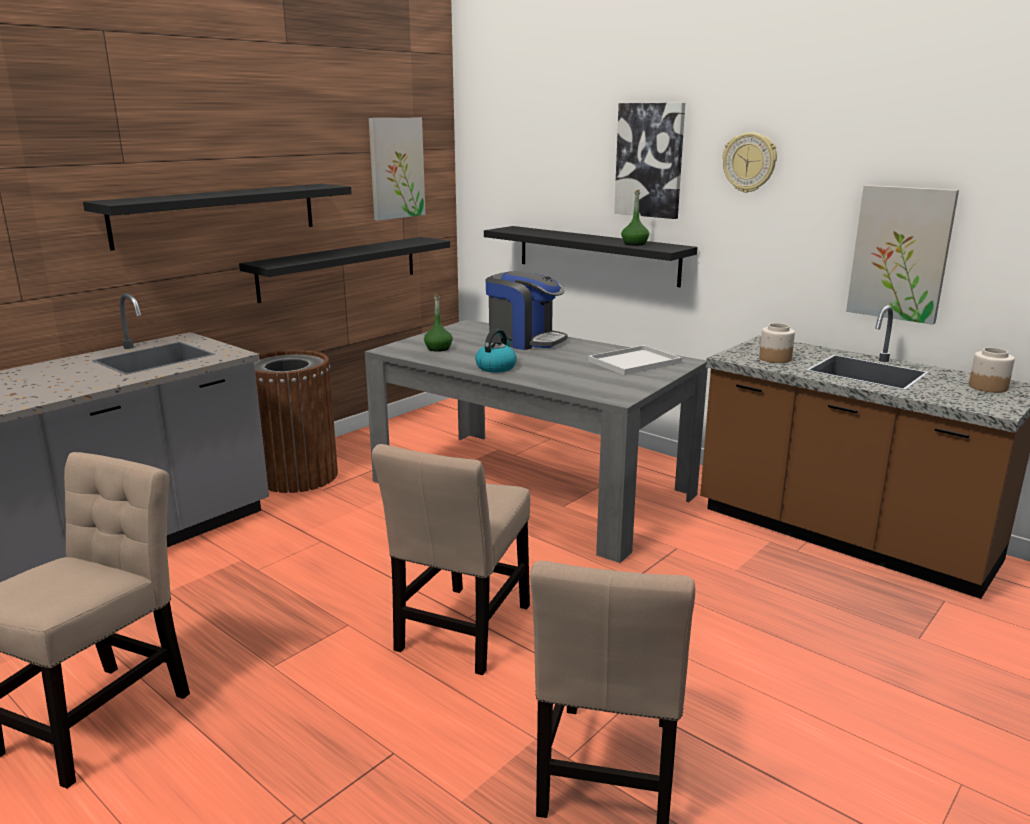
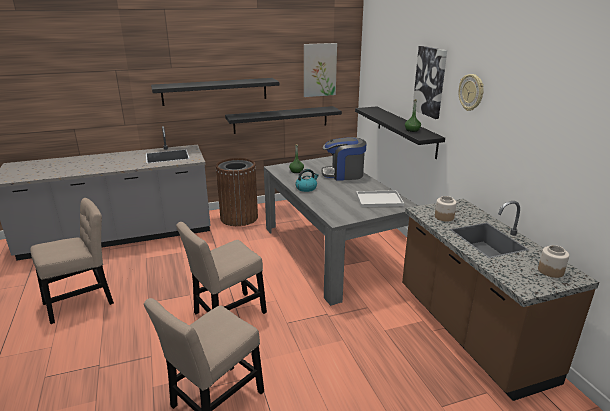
camera: 30 degrees right, 5 degrees up
coffee machine [486,271,567,350] -> coffee machine turned 120 degrees clockwise [322,137,366,181]
picture [846,185,959,325] -> none

